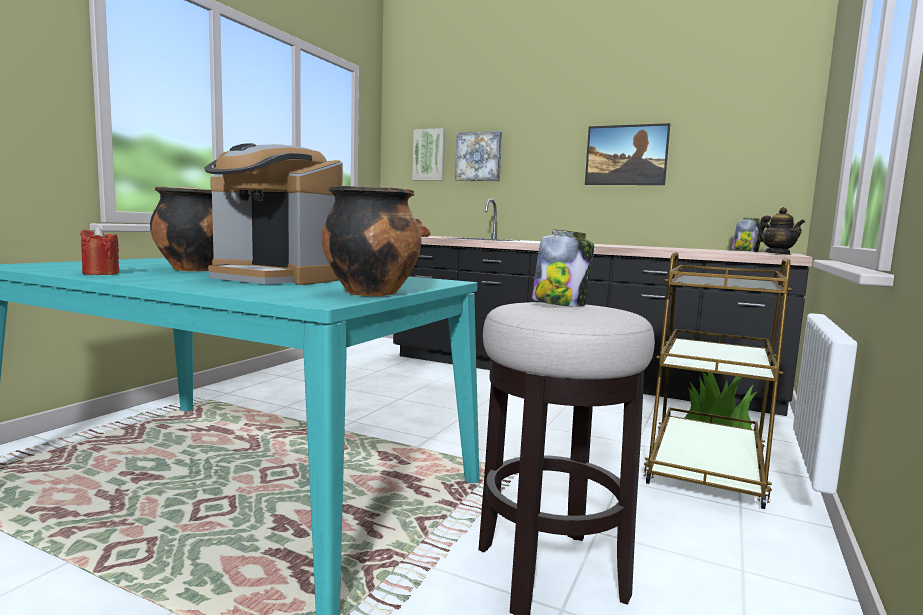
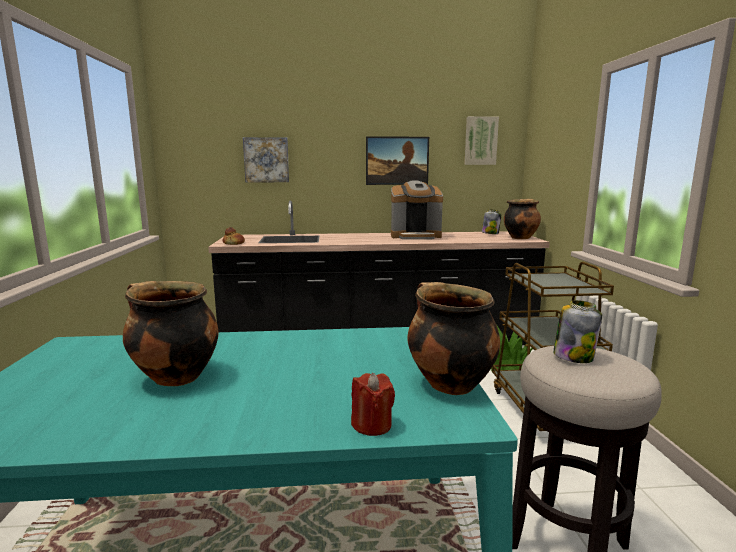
camera: 30 degrees left, 5 degrees up
red candle [80,227,120,275] -> red candle moved to [351,373,395,436]
coffee machine [204,143,343,285] -> coffee machine moved to [391,181,443,240]
picture [412,128,446,181] -> picture moved to [464,116,499,165]
teapot [757,207,805,255] -> cooking pot [504,199,541,239]

